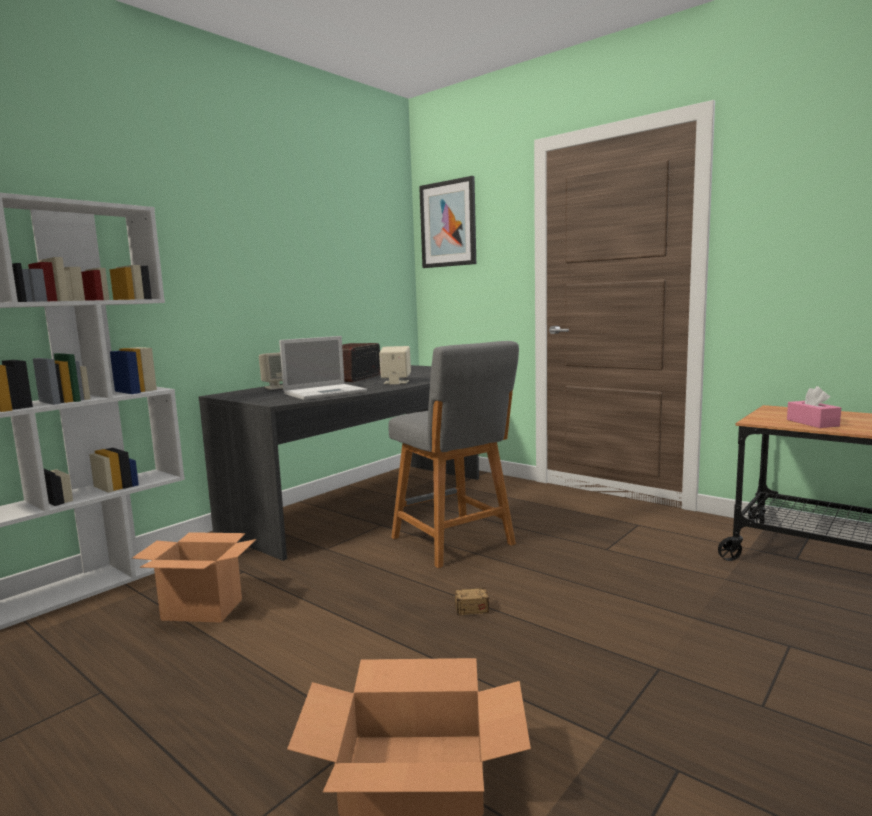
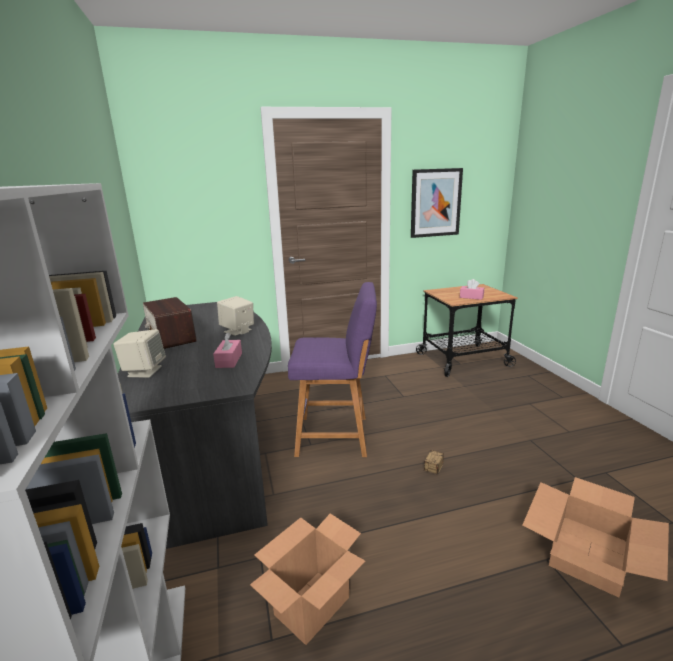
camera: 55 degrees left, 10 degrees up
laptop [279,336,367,400] -> pink tissue box [213,332,242,368]
grey stool [389,341,519,568] -> purple stool [288,282,377,457]
picture [419,176,476,268] -> picture moved to [411,168,463,238]

